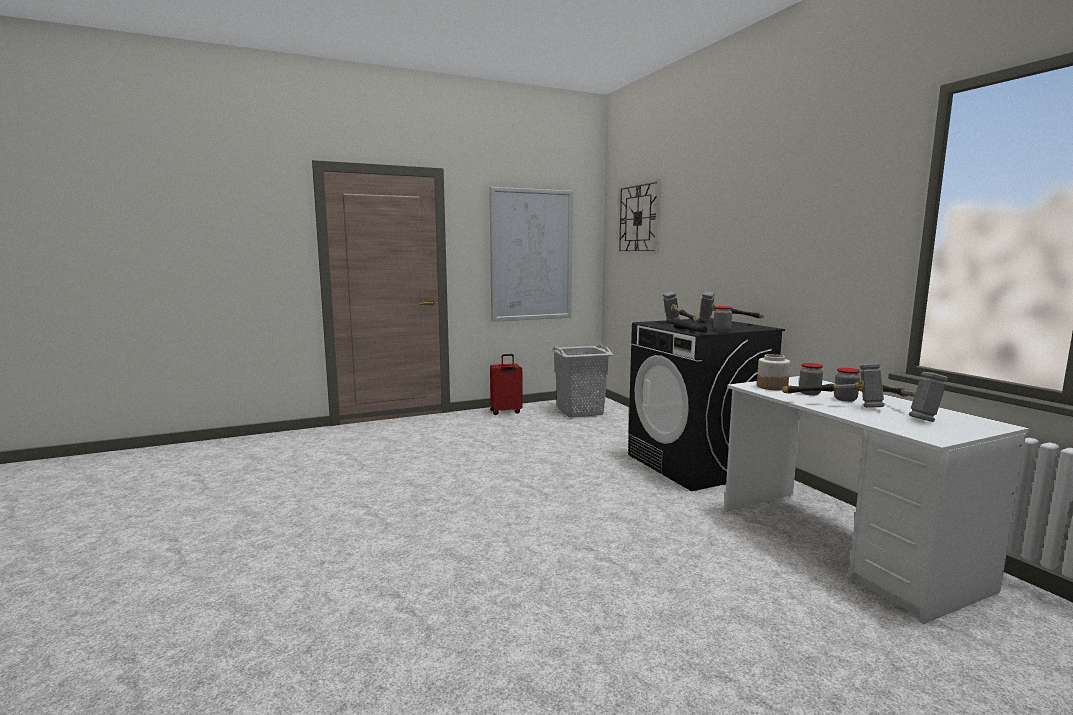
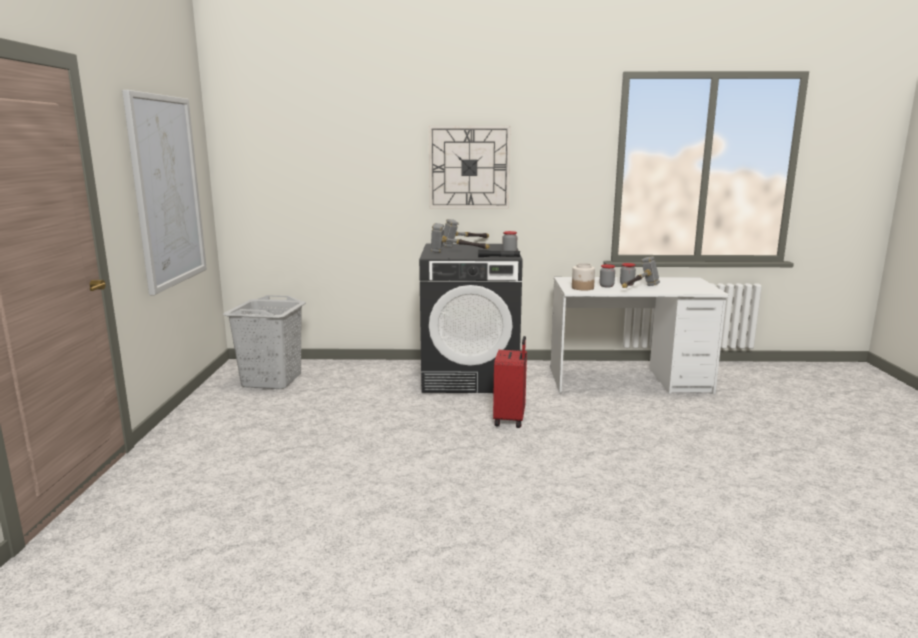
camera: 65 degrees left, 5 degrees up
red suitcase [490,354,523,415] -> red suitcase moved to [493,336,527,428]
wall clock [617,179,661,254] -> wall clock moved to [429,126,511,209]
hammer [882,372,948,422] -> none

